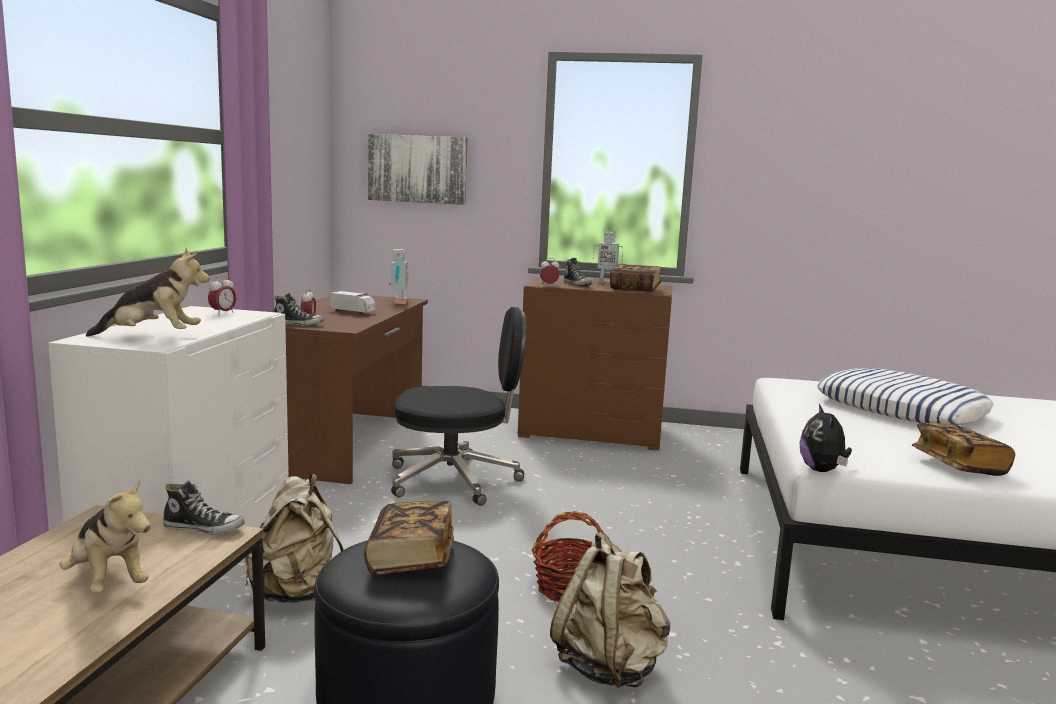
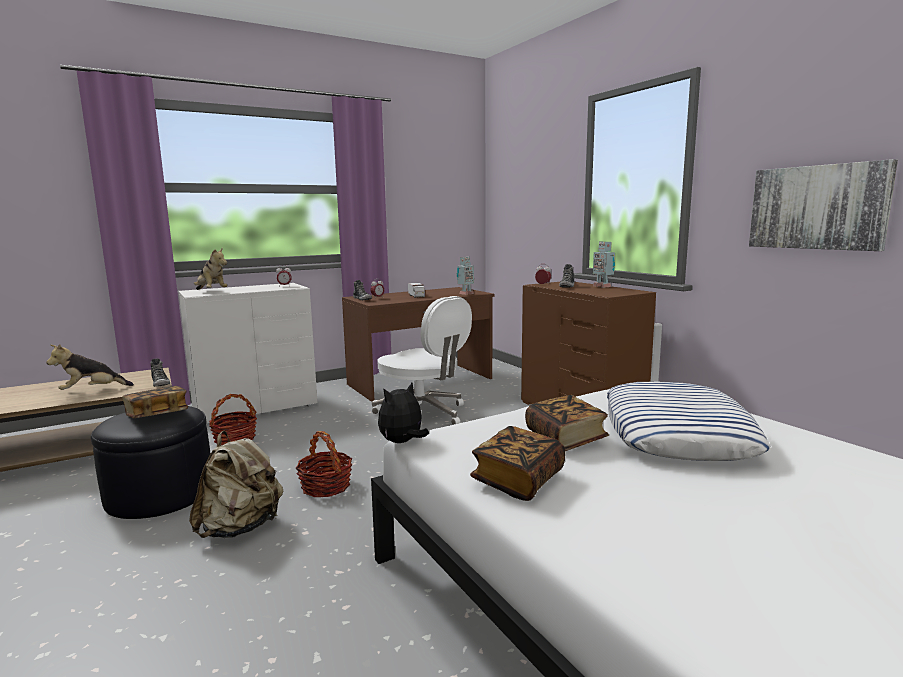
camera: 50 degrees right, 0 degrees up
plush toy [60,479,150,593] -> plush toy turned 60 degrees clockwise [46,345,134,390]
beige backpack [245,474,344,603] -> basket [209,394,257,445]
picture [368,134,468,205] -> picture moved to [749,159,898,251]
black office chair [391,307,526,506] -> white office chair [372,296,472,425]
book [610,264,662,292] -> book moved to [525,395,609,451]

